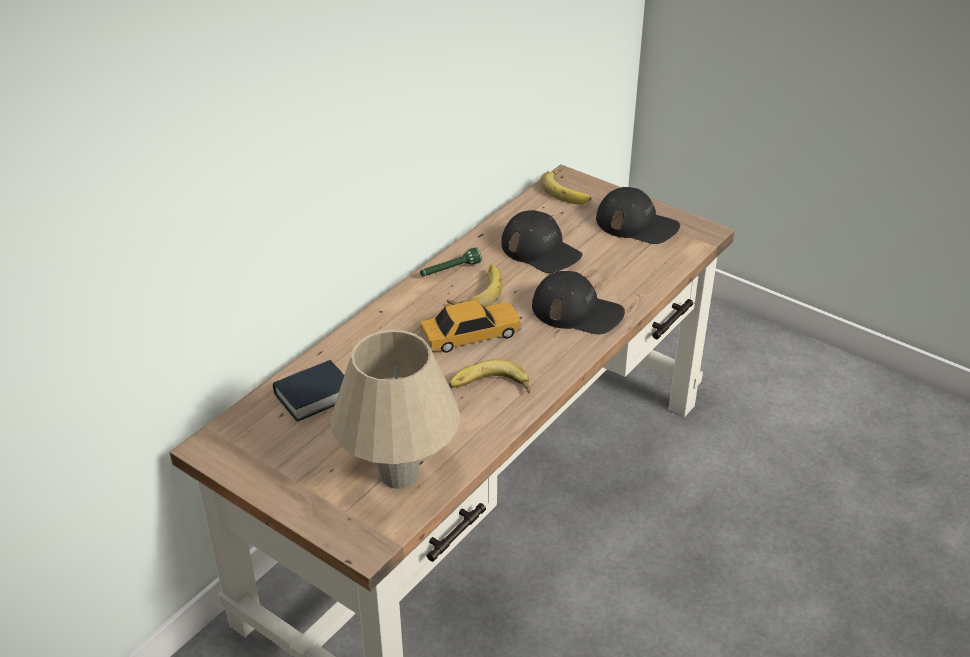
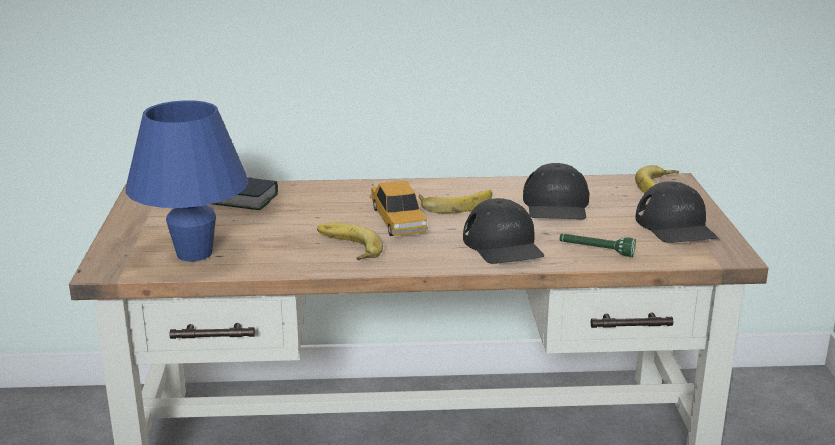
camera: 50 degrees right, 15 degrees down
beige table lamp [330,330,460,489] -> blue table lamp [126,100,249,261]
toy car [419,300,521,353] -> toy car turned 45 degrees clockwise [370,181,428,236]
green flashlight [420,247,482,277] -> green flashlight moved to [560,234,636,257]

